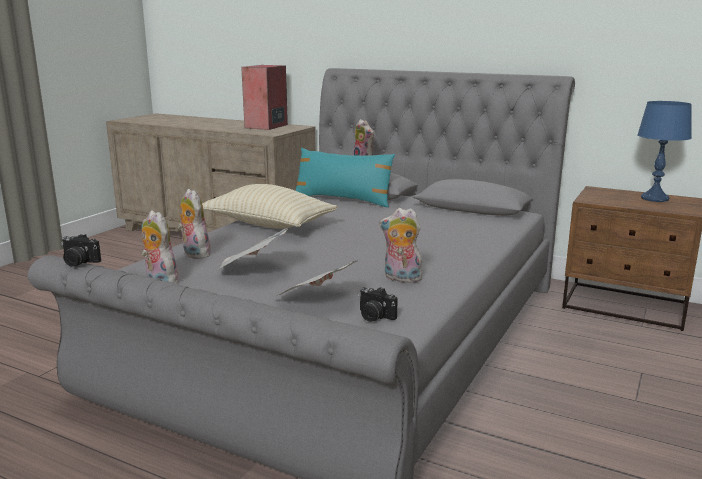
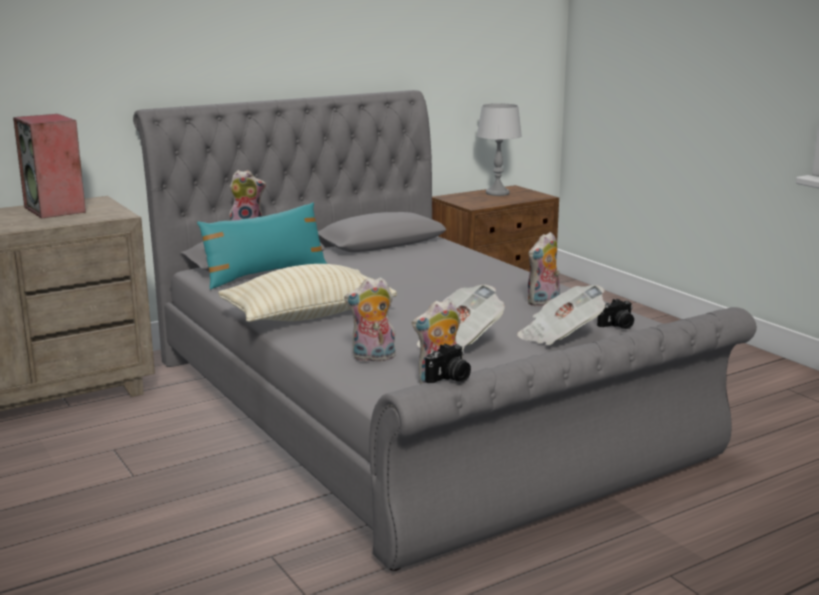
camera: 60 degrees left, 0 degrees up
blue table lamp [637,101,692,202] -> grey table lamp [477,103,522,196]

